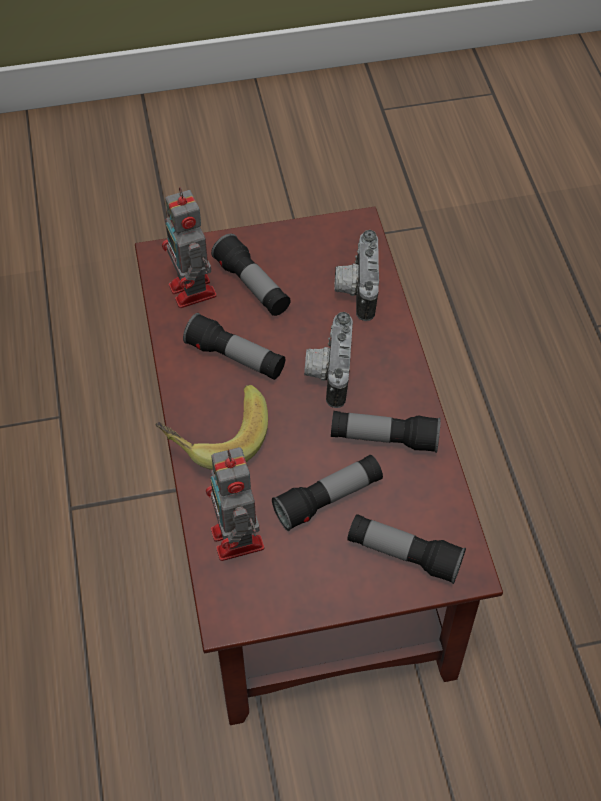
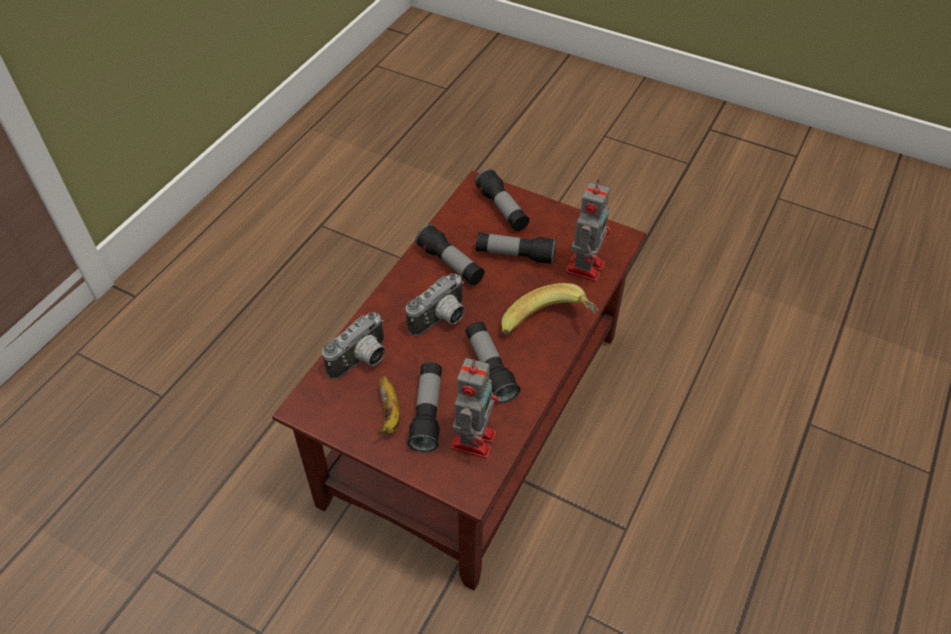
camera: 140 degrees left, 5 degrees down
none -> banana [377,376,400,435]

